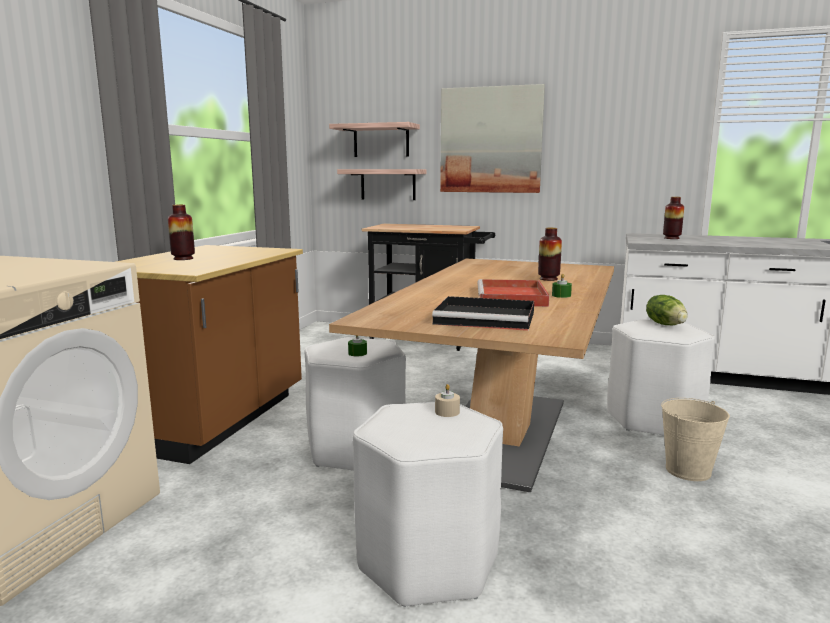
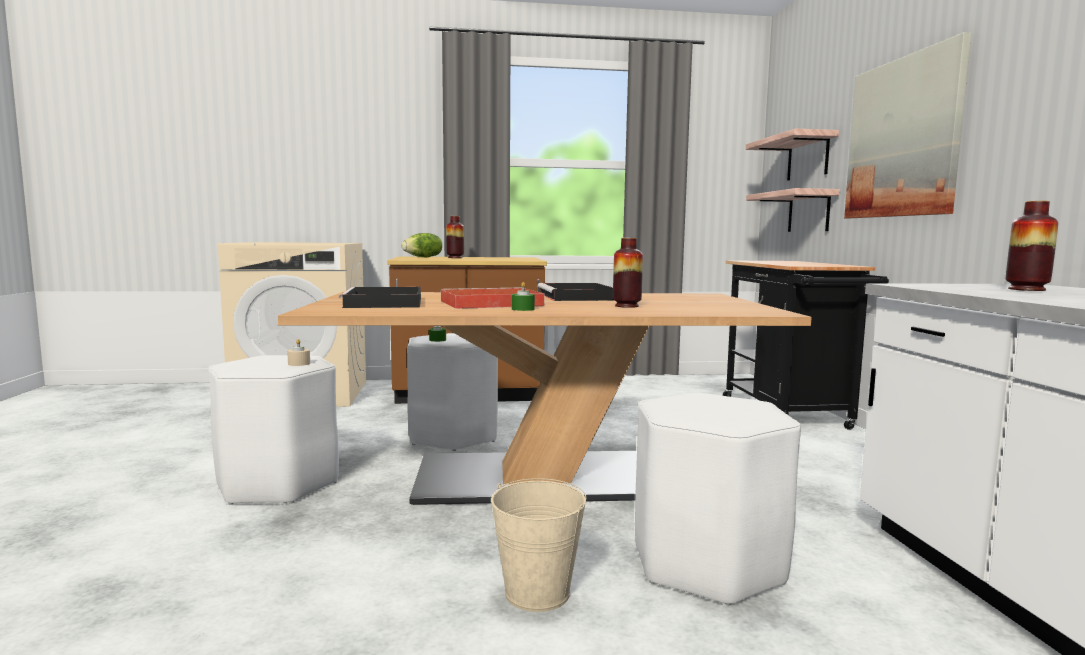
camera: 65 degrees right, 5 degrees down
lettuce [646,295,688,325] -> lettuce moved to [402,233,442,257]
none -> black tray [538,283,615,301]

